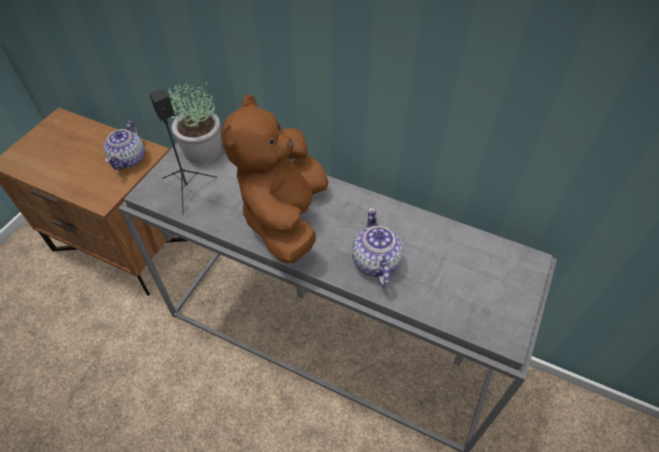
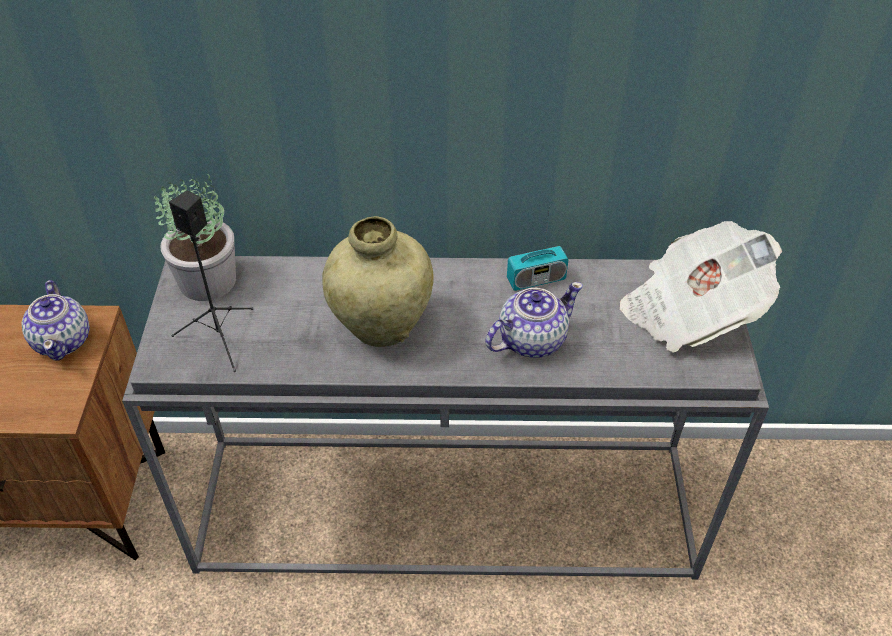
camera: 25 degrees left, 5 degrees down
brown plush toy [221,94,328,263] -> beige vase [322,216,434,347]
teapot [352,207,403,287] -> teapot turned 90 degrees clockwise [485,282,583,358]
none -> radio [507,212,568,291]
none -> newspaper [620,221,782,352]

